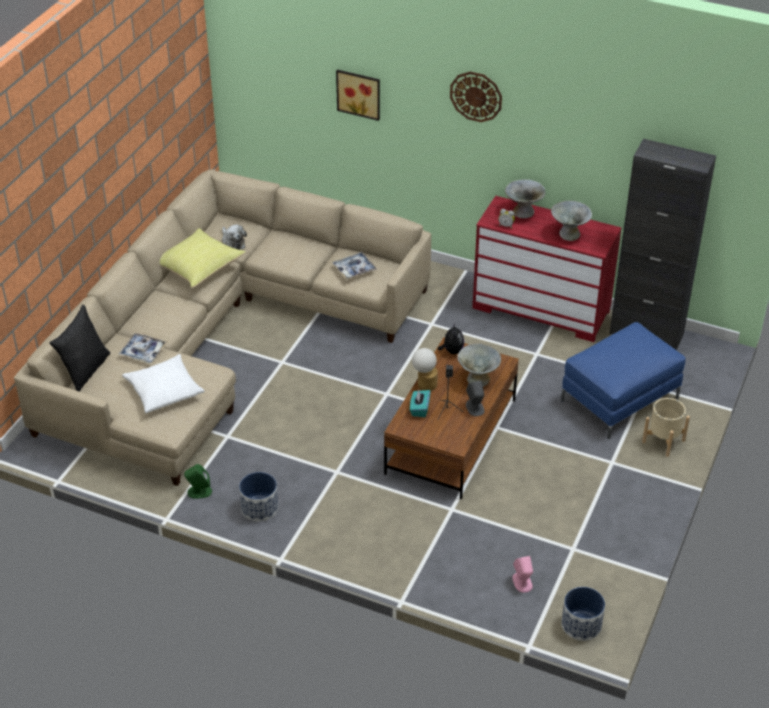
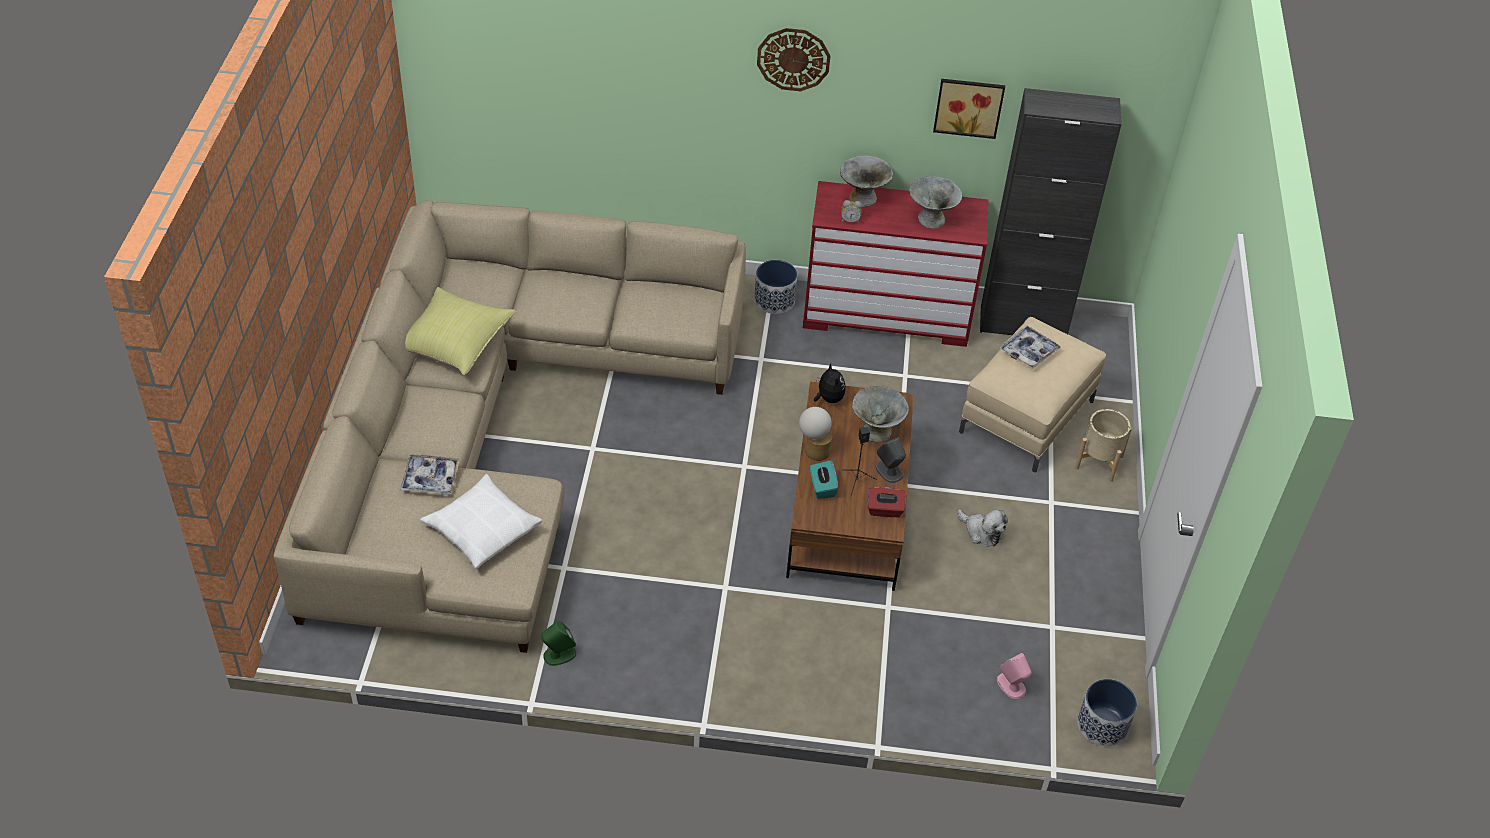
camera: 20 degrees left, 5 degrees up
black pillow [50,305,110,392] -> none
plush toy [222,224,247,250] -> plush toy moved to [957,509,1008,547]
planter [239,472,278,522] -> planter moved to [754,260,797,314]
tray [332,252,377,279] -> tray moved to [999,325,1061,369]
picture [336,70,380,121] -> picture moved to [933,79,1005,139]
blue ottoman [561,322,685,439] -> beige ottoman [959,317,1106,473]
none -> red tissue box [868,487,906,518]

